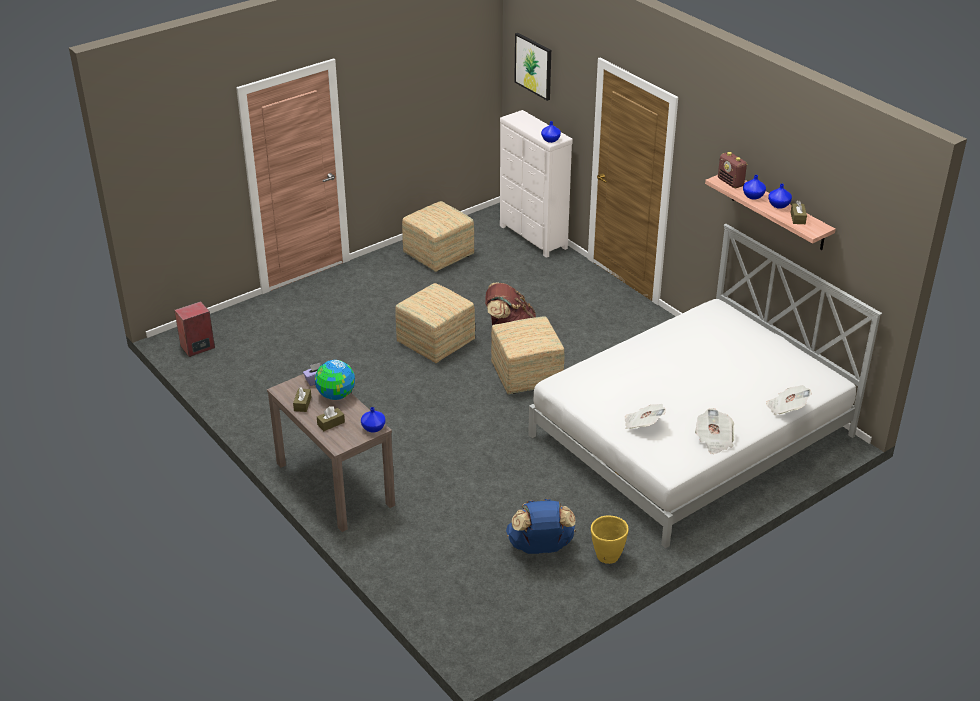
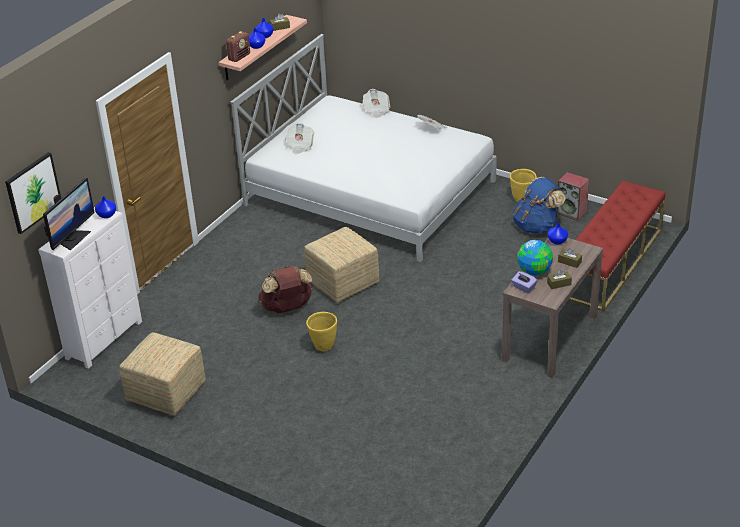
camera: 110 degrees left, 0 degrees up
speaker [174,301,215,357] -> speaker moved to [556,172,589,221]
ottoman [395,283,475,363] -> yellow planter [306,312,337,351]
newspaper [625,404,666,429] -> newspaper moved to [285,123,314,154]
none -> monitor [43,178,95,251]
none -> red bench [568,180,666,312]

